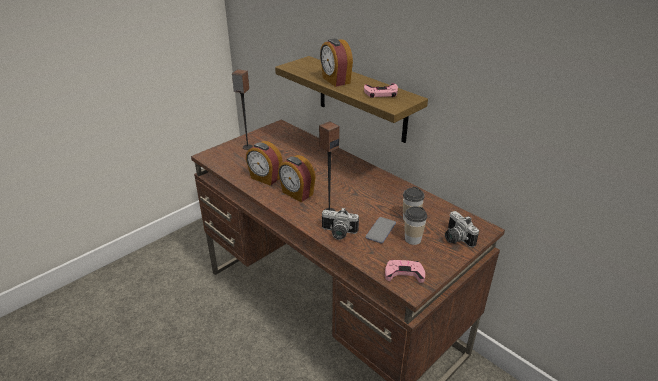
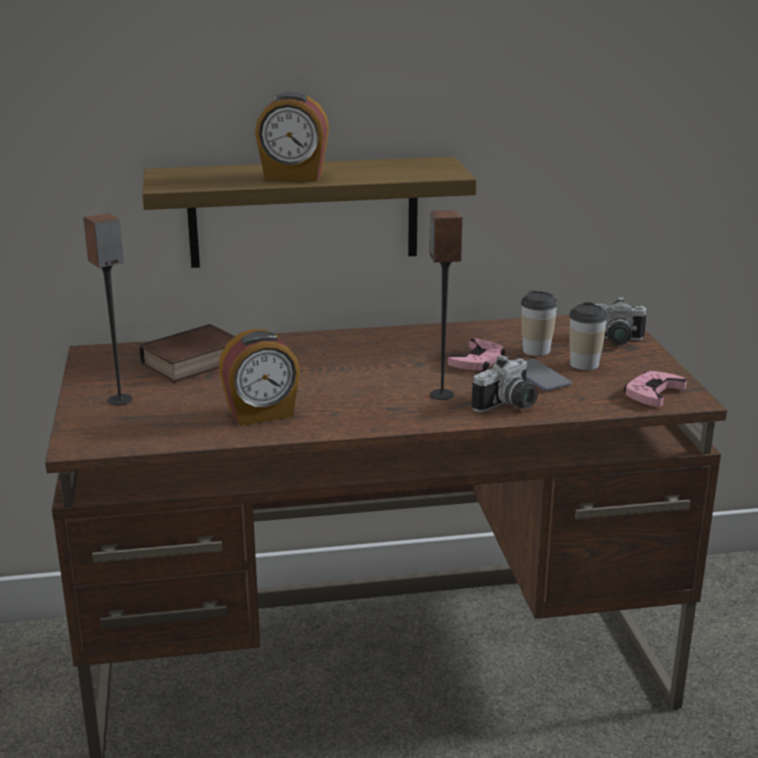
camera: 55 degrees left, 10 degrees down
alarm clock [278,155,316,202] -> none
pink game controller [364,84,398,98] -> pink game controller moved to [448,338,505,371]
none -> book [139,324,235,383]

